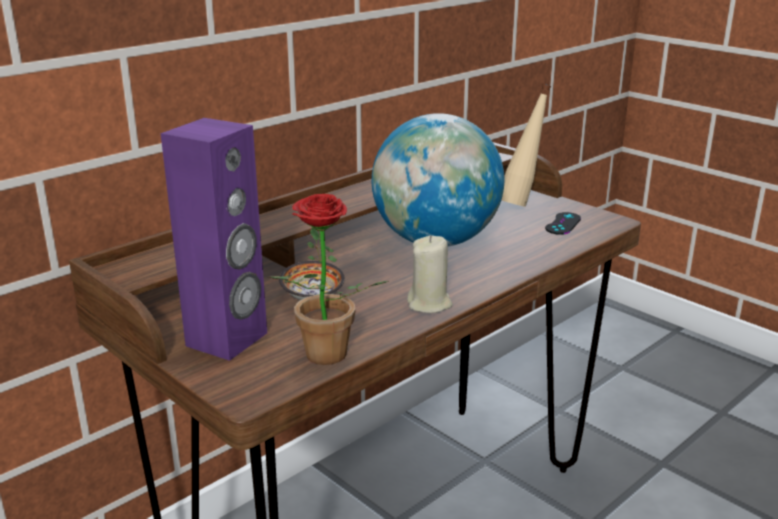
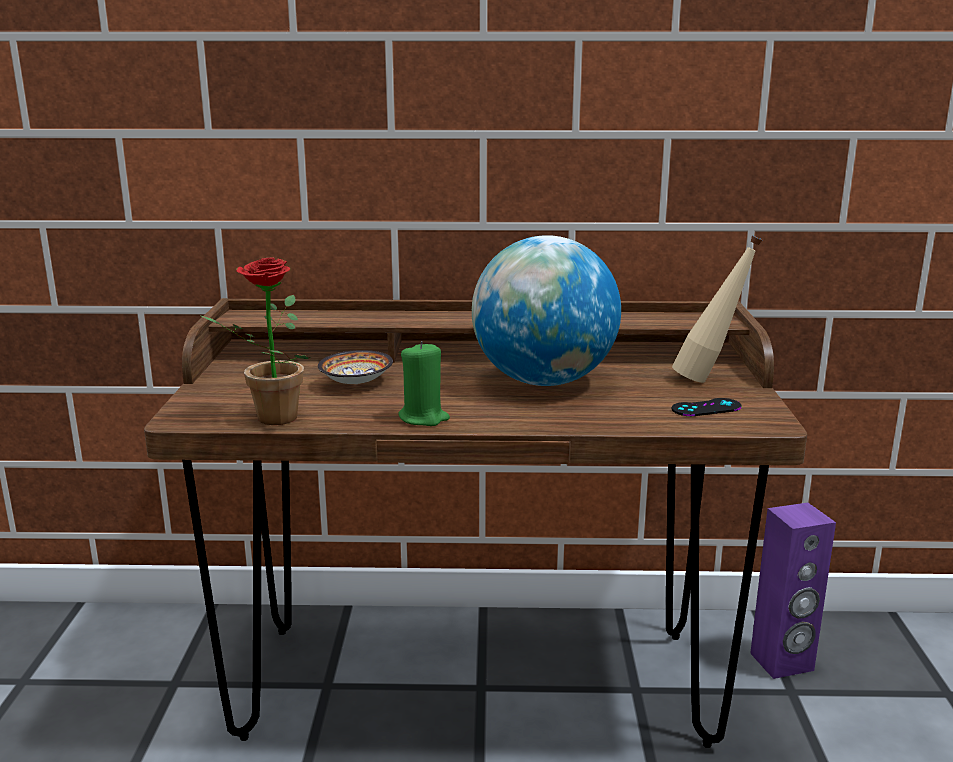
camera: 45 degrees right, 5 degrees down
purple speaker [161,118,267,361] -> purple speaker moved to [750,502,836,679]
beige candle [407,235,453,313] -> green candle [398,341,450,426]

